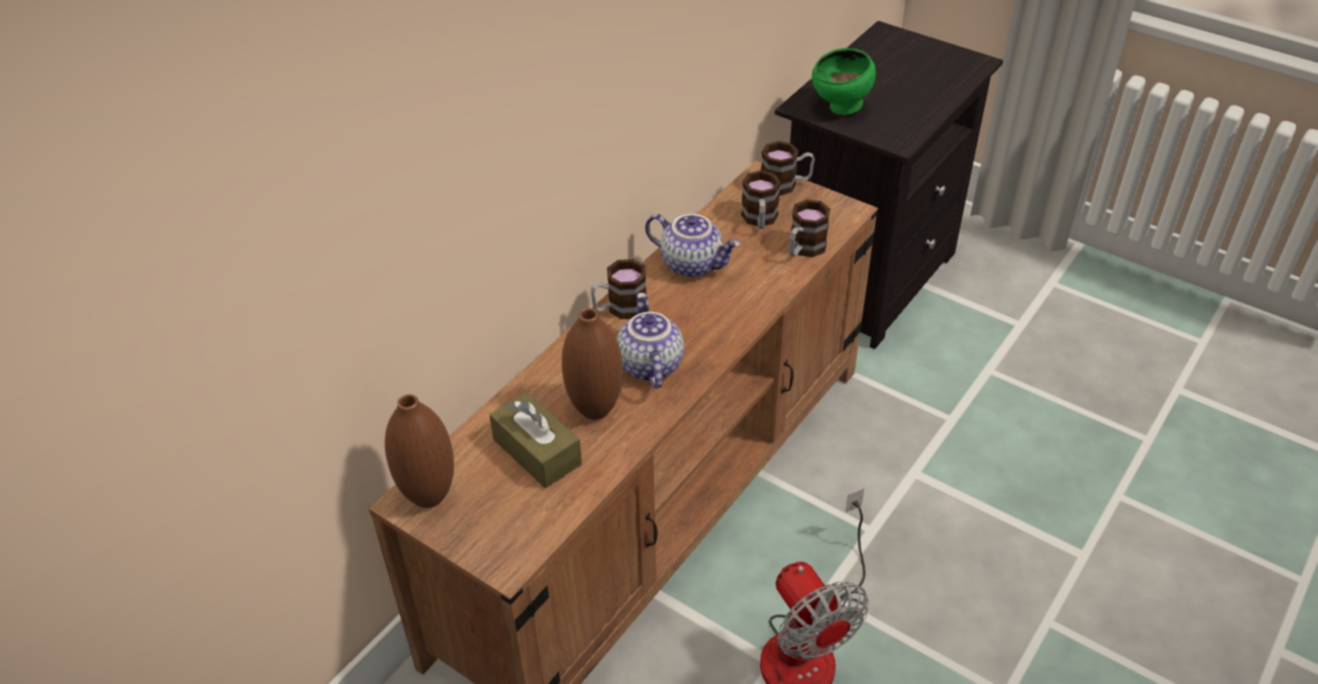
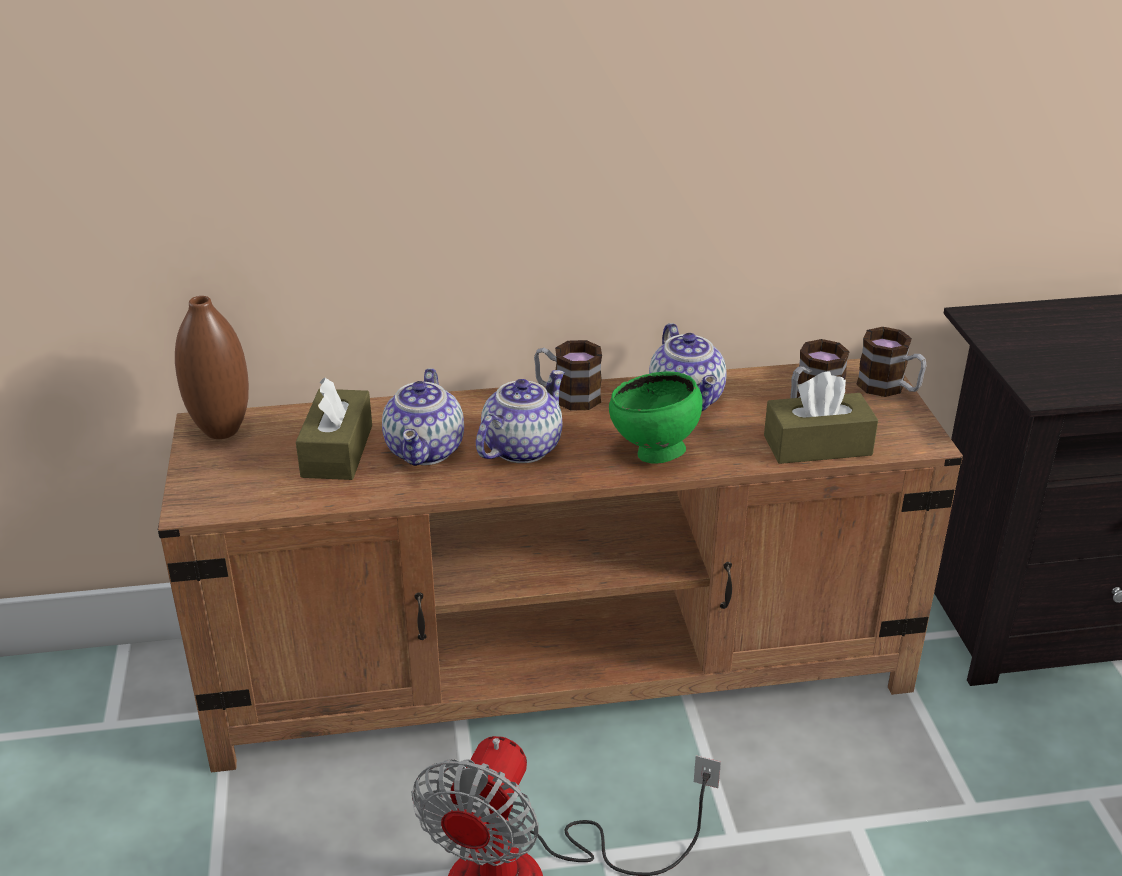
camera: 45 degrees right, 10 degrees down
brown vase [562,308,623,420] -> teapot [382,368,464,466]
mug [789,199,830,257] -> brown tissue box [764,371,878,464]
green bowl [812,48,876,115] -> green bowl moved to [609,371,703,463]

